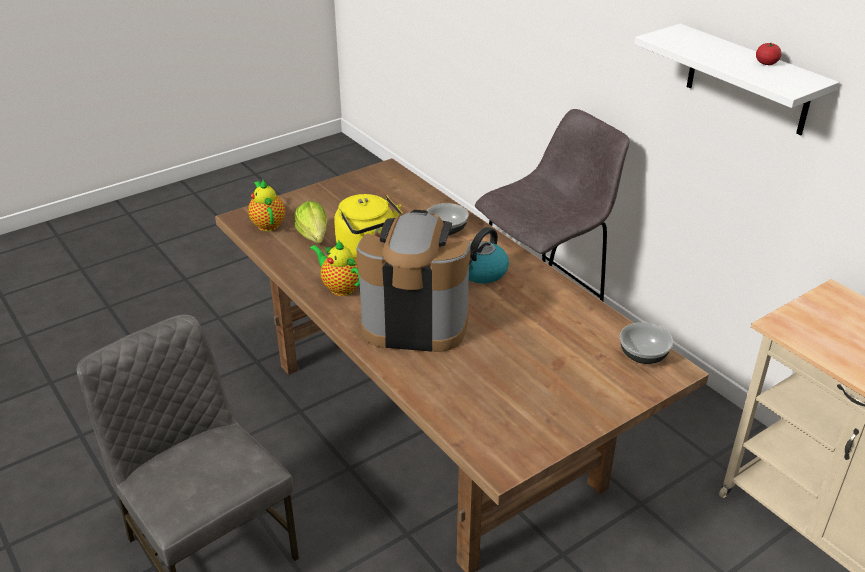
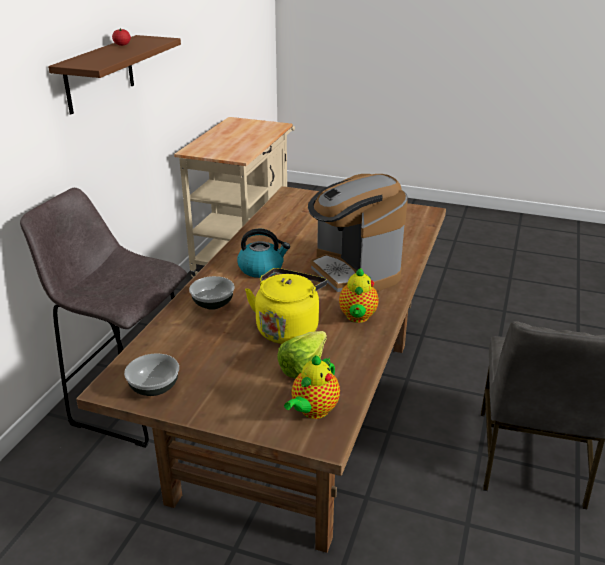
camera: 125 degrees left, 5 degrees down
bowl [620,322,673,364] -> bowl moved to [124,353,179,396]
white shelf [634,24,839,135] -> brown shelf [48,35,181,115]

